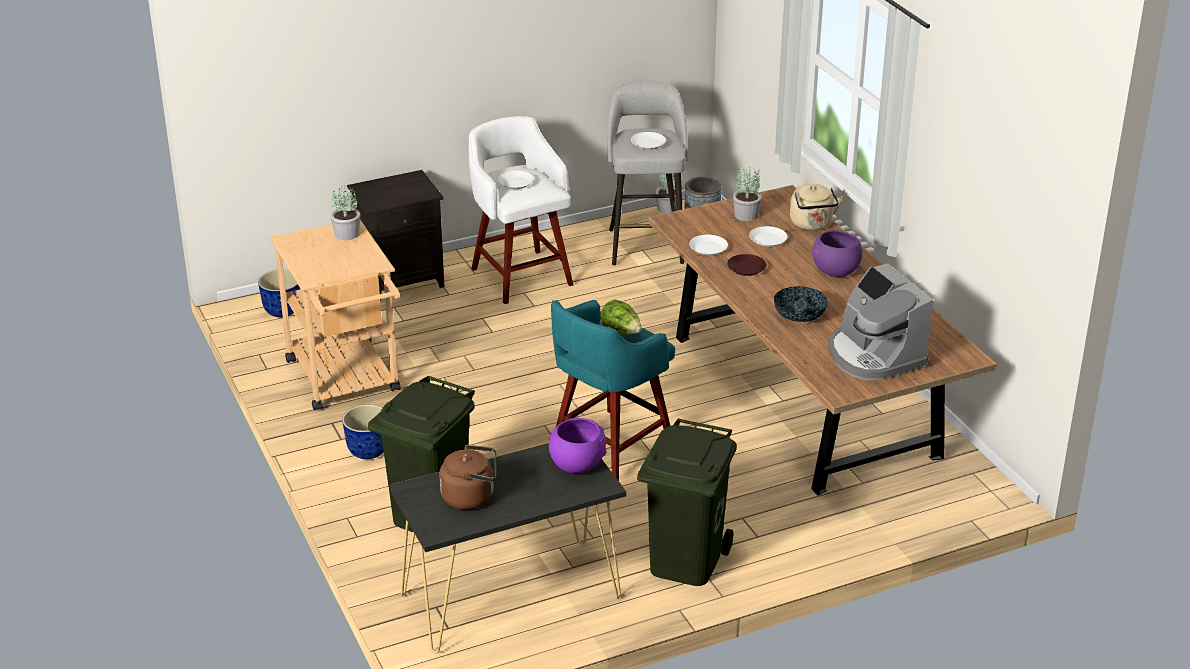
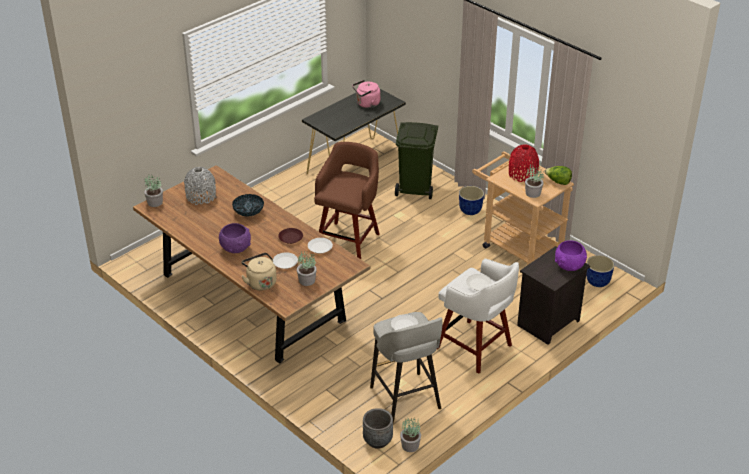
camera: 160 degrees right, 5 degrees up
brown kettle [439,445,497,510] -> pink kettle [352,80,380,108]
purple bowl [549,418,607,473] -> purple bowl moved to [555,240,587,271]
turquoise stool [551,300,675,481] -> brown stool [314,142,380,259]
lettuce [600,299,642,335] -> lettuce moved to [545,166,572,185]
green trash can [637,418,737,586] -> none
coffee machine [828,263,933,381] -> grey vase [184,167,216,205]
none -> potted plant [144,174,163,207]
none -> red vase [509,145,539,182]

